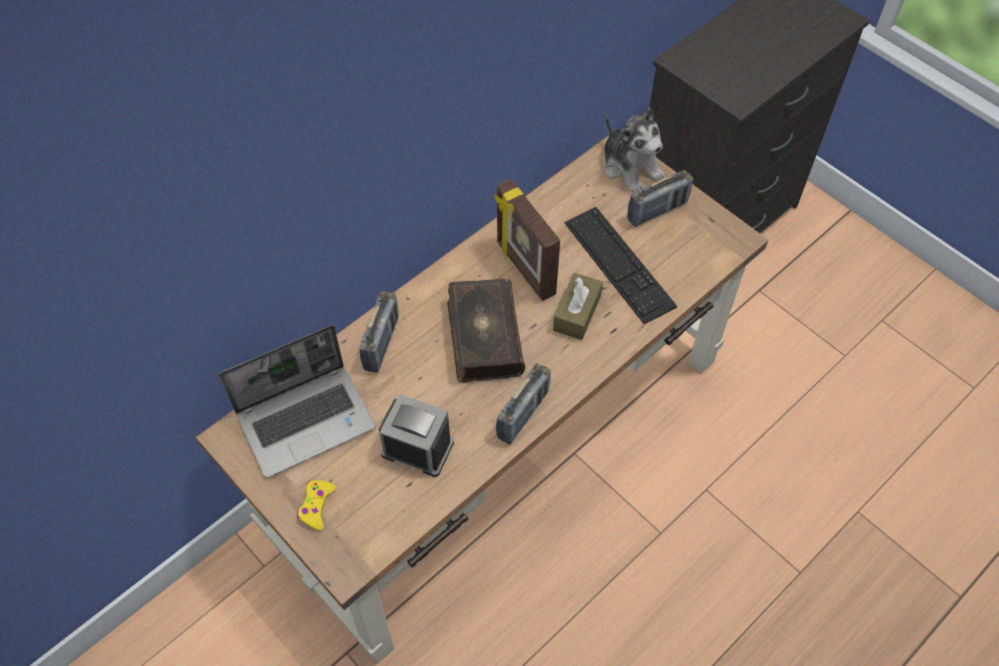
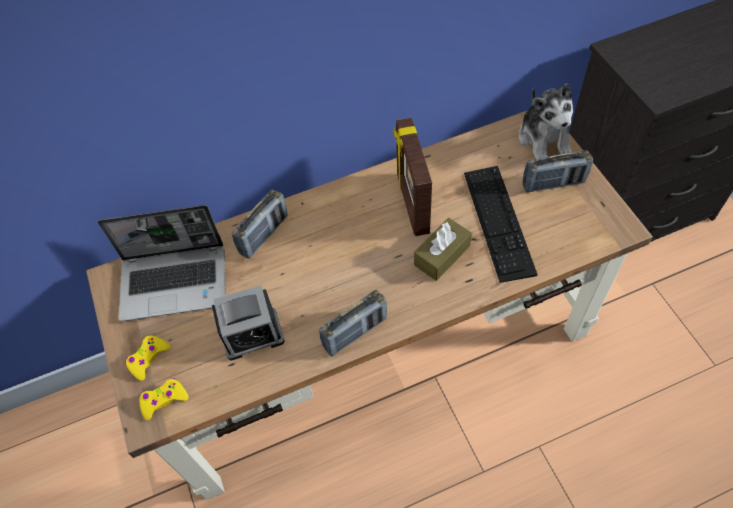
camera: 25 degrees right, 0 degrees up
alarm clock [379,394,454,477] -> alarm clock turned 120 degrees clockwise [212,285,285,361]
book [447,279,525,383] -> none
none -> yellow game controller [139,378,189,420]

